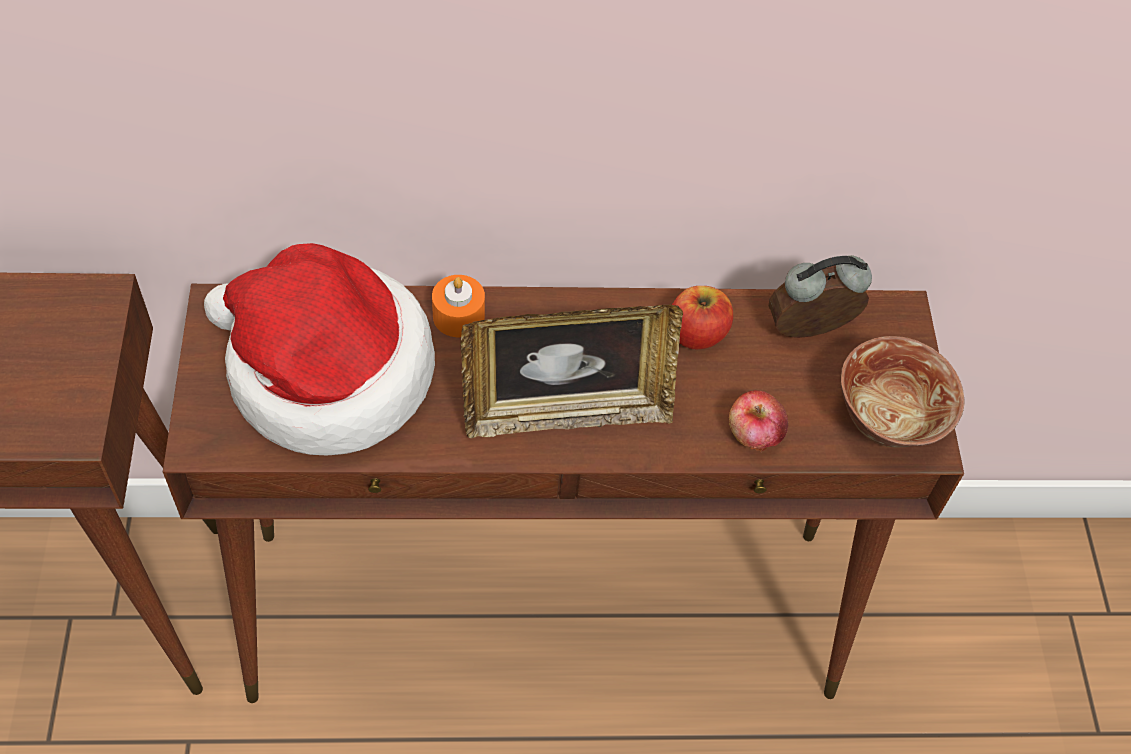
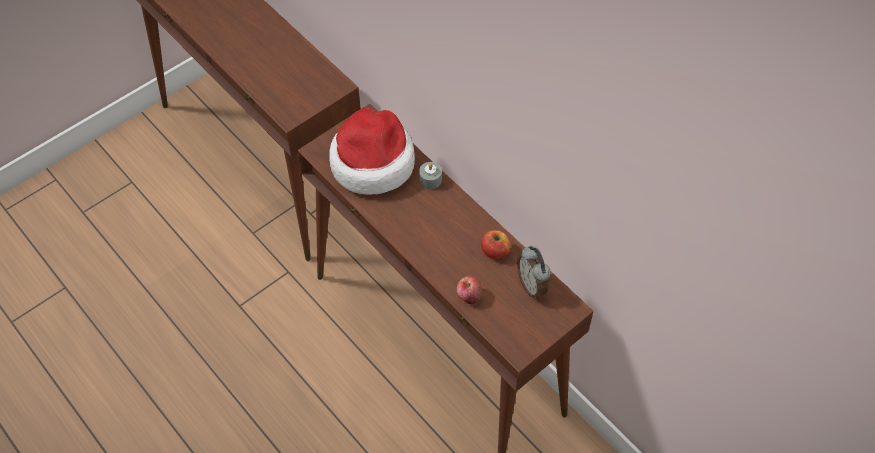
camera: 55 degrees right, 0 degrees up
orange candle [432,275,485,337] -> grey candle [419,162,442,189]
picture frame [461,305,683,438] -> none
alarm clock [769,255,872,338] -> alarm clock turned 150 degrees counterclockwise [517,246,551,298]
bowl [841,336,964,448] -> none

